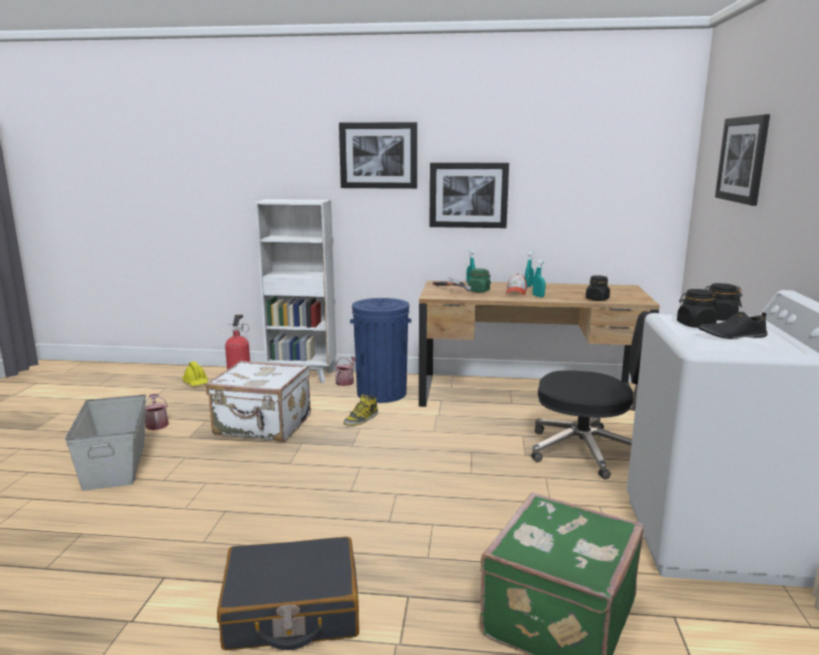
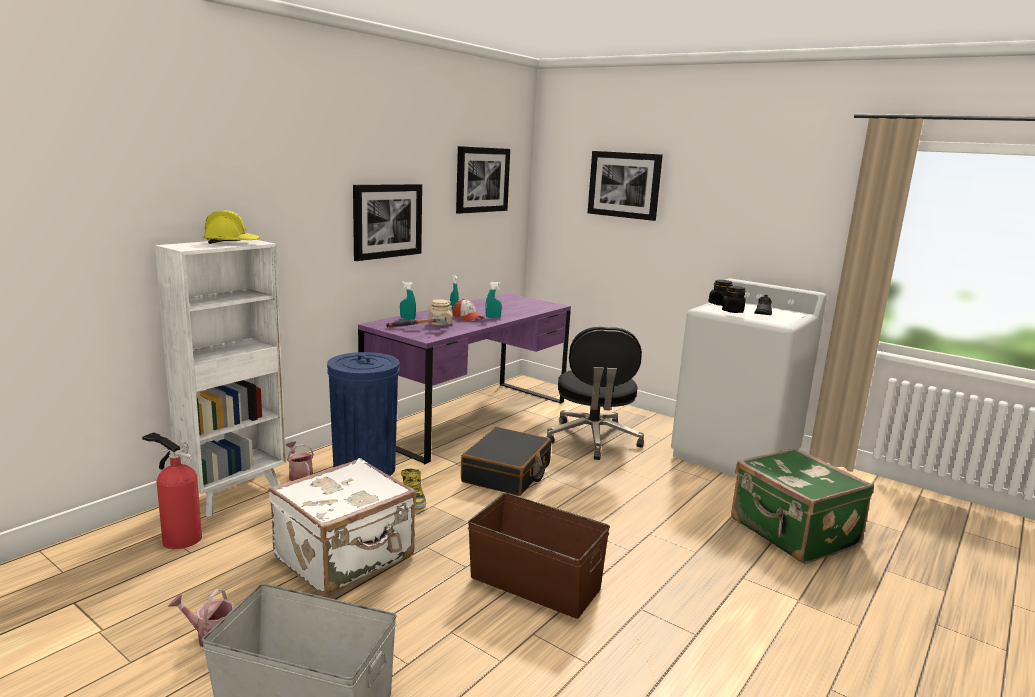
camera: 60 degrees left, 0 degrees up
yellow hard hat [182,361,208,386] -> yellow hard hat moved to [203,210,260,244]
black suitcase [217,537,359,650] -> black suitcase moved to [461,427,551,496]
picture [339,122,417,189] -> picture moved to [456,146,510,214]
brown desk [419,280,660,407] -> purple desk [358,293,571,464]
green jar [467,268,491,292] -> beige jar [427,299,453,325]
black office chair [531,311,651,479] -> black office chair turned 135 degrees clockwise [546,327,644,460]
black jar [586,275,610,301] -> none
none -> brown storage box [468,493,610,619]

